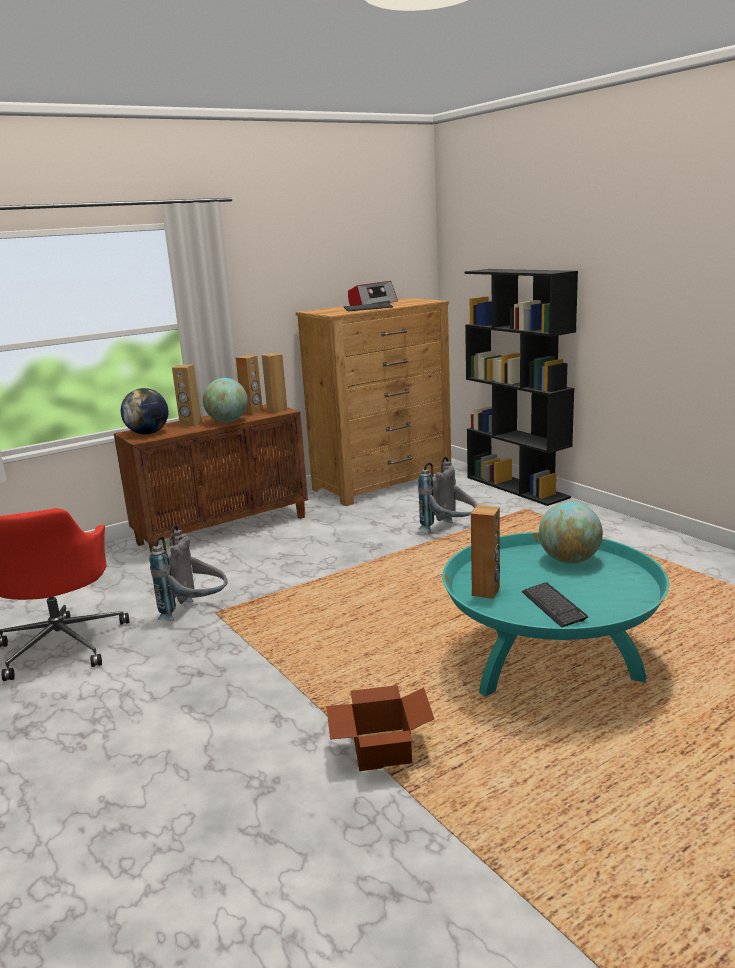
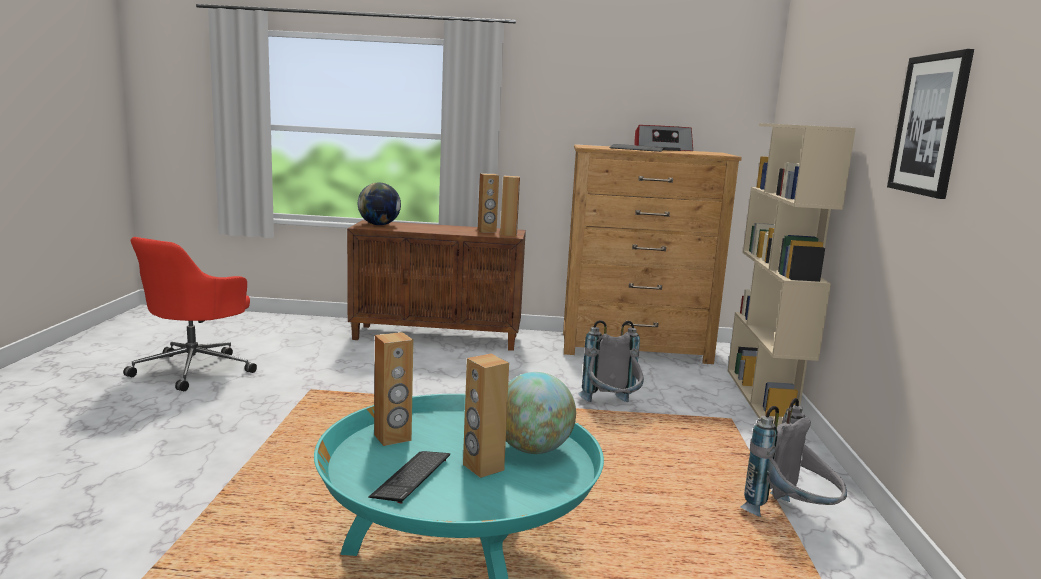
camera: 35 degrees right, 5 degrees down
grey backpack [149,525,228,621] -> grey backpack moved to [741,398,847,517]
brown speaker [172,365,202,427] -> brown speaker moved to [463,354,509,478]
globe [203,378,248,422] -> none
cardboard box [326,685,434,771] -> none
black bookcase [464,269,578,506] -> beige bookcase [728,123,856,425]
none -> picture [887,49,974,199]

